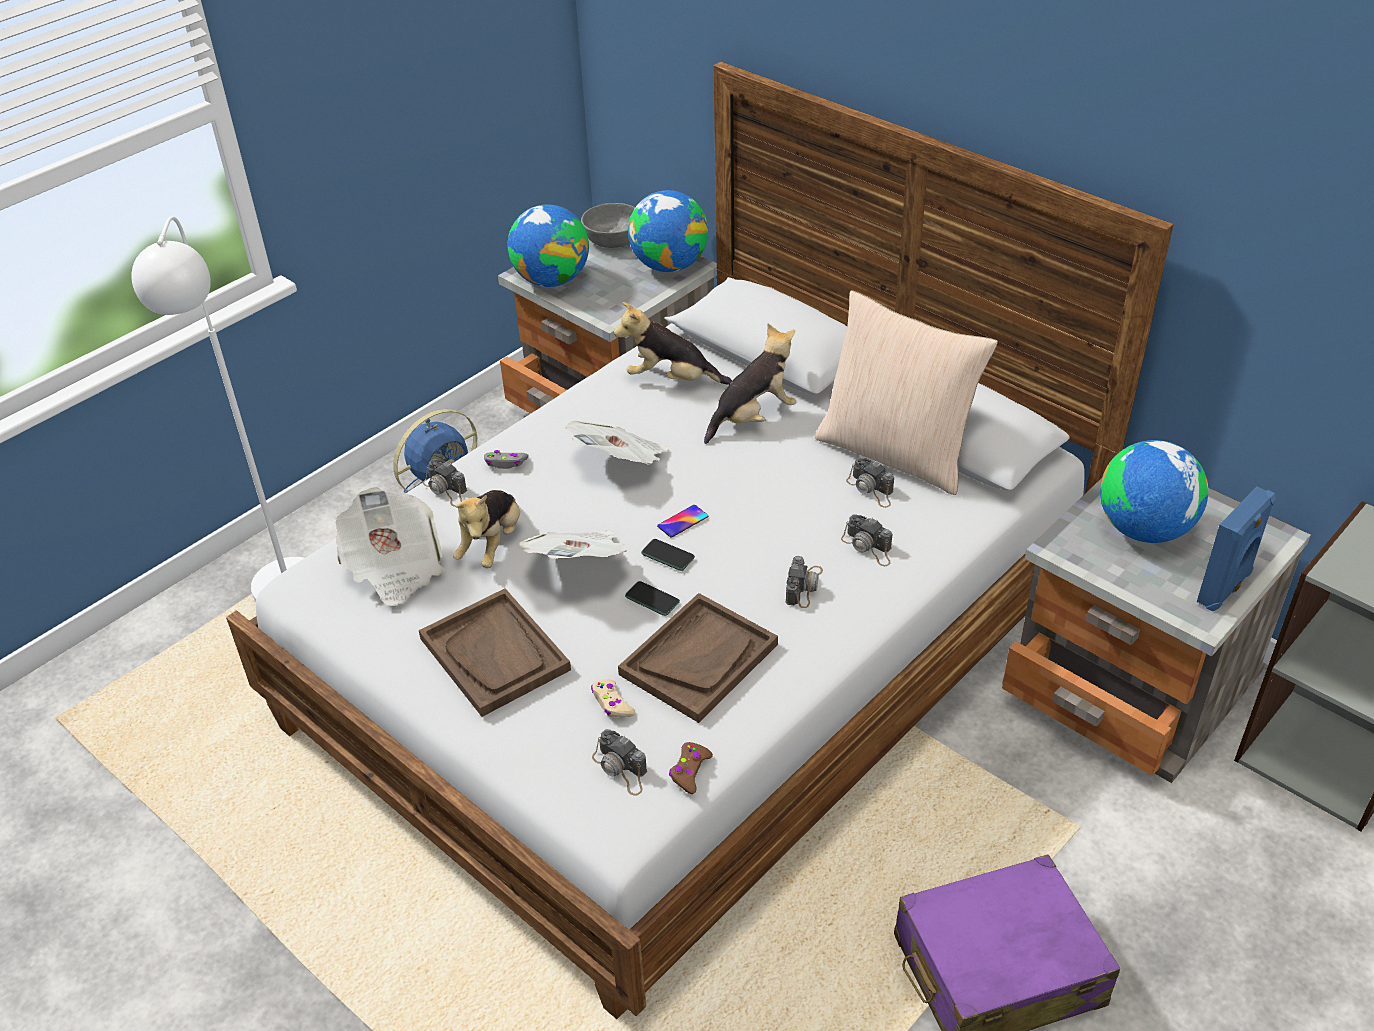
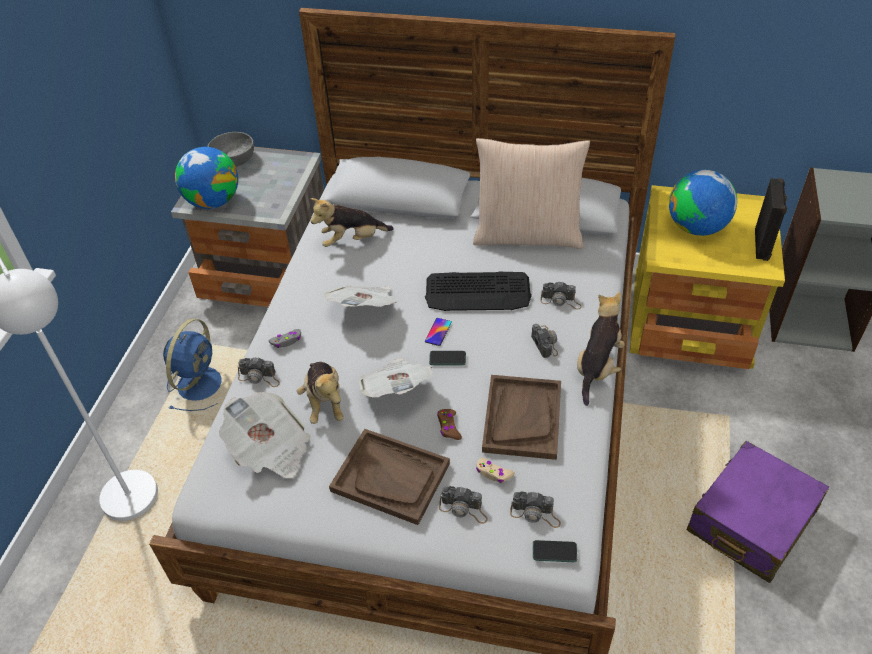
camera: 30 degrees left, 5 degrees up
phone [625,581,680,616] -> phone moved to [533,540,577,562]
globe [628,190,708,272] -> none
brown game controller [669,742,713,794] -> brown game controller moved to [437,409,462,440]
plush toy [704,324,796,444] -> plush toy moved to [577,292,625,406]
camera [846,458,894,508] -> camera moved to [439,486,488,524]
grey nightstand [1002,478,1311,783] -> yellow nightstand [630,185,785,369]
blue speaker [1197,487,1276,612] -> black speaker [755,178,787,261]
none -> keyboard [425,272,532,311]

